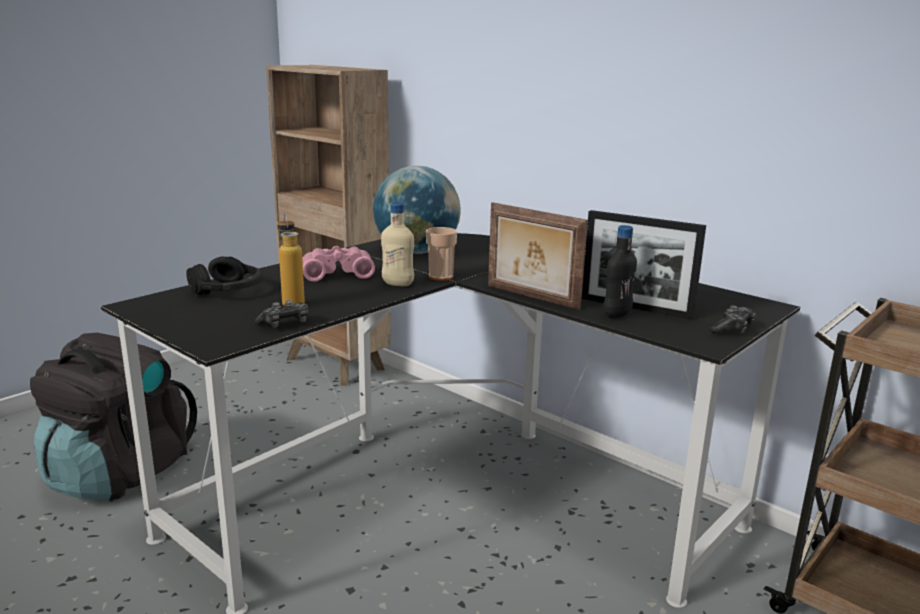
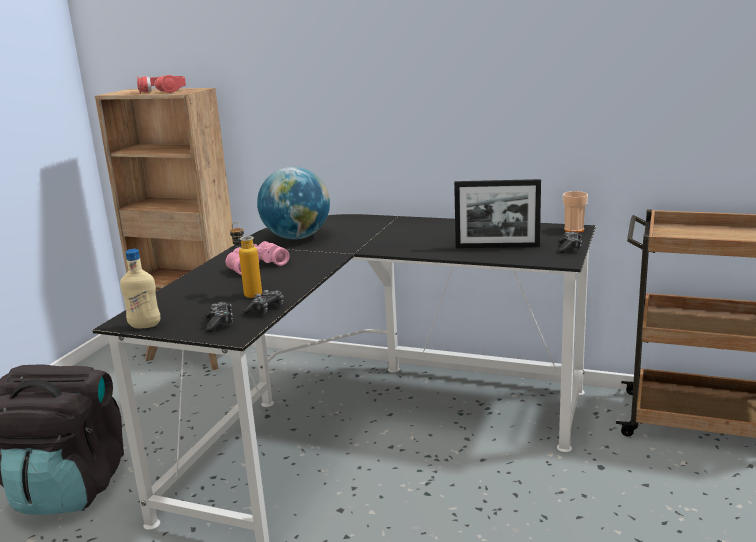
camera: 20 degrees left, 0 degrees up
black headphones [186,256,263,295] -> none
beige bottle [381,202,414,286] -> beige bottle moved to [120,249,160,328]
cup [426,227,457,281] -> cup moved to [563,191,588,233]
picture frame [488,202,588,310] -> none
black bottle [603,225,637,318] -> none
none -> red headphones [137,75,186,94]
none -> game controller [205,302,233,332]

